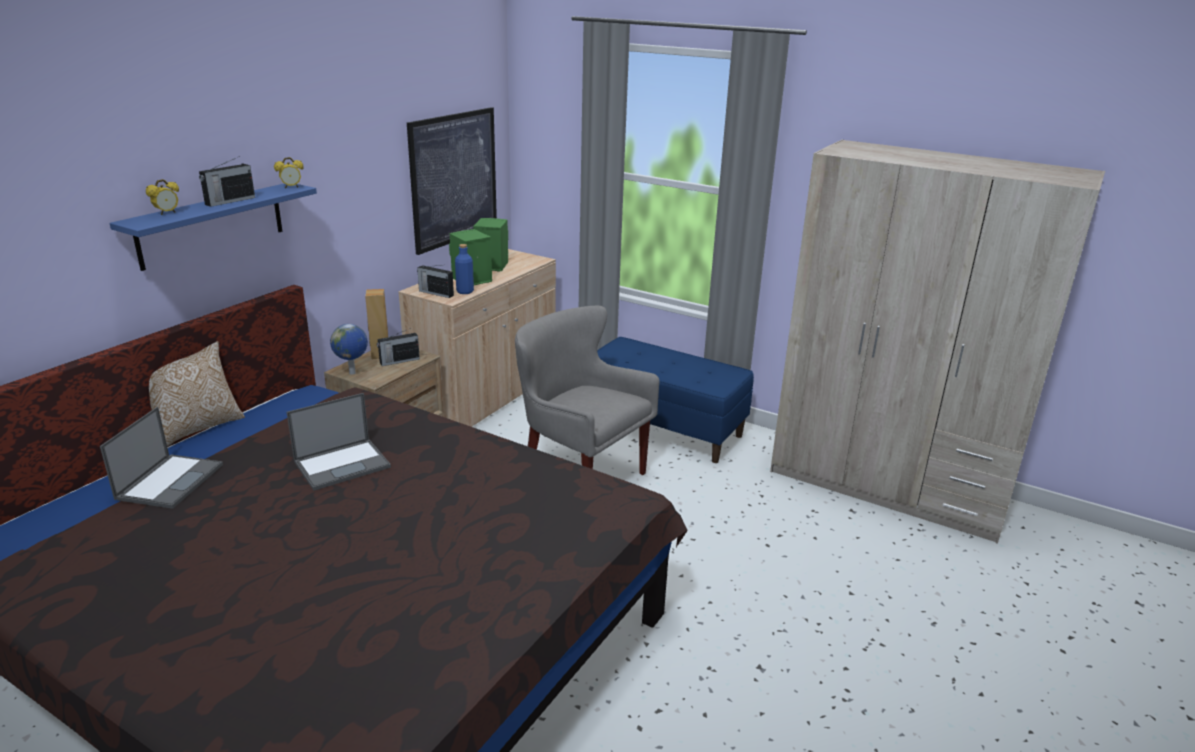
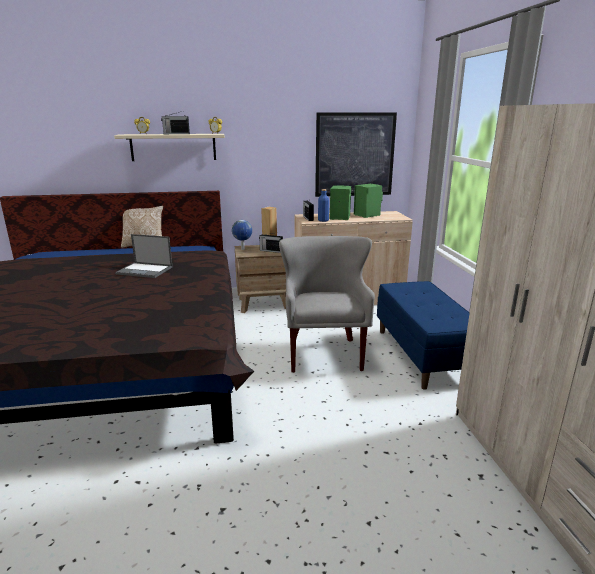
camera: 50 degrees right, 5 degrees down
laptop [100,407,223,509] -> none
blue shelf [109,184,317,271] -> beige shelf [114,134,225,161]

